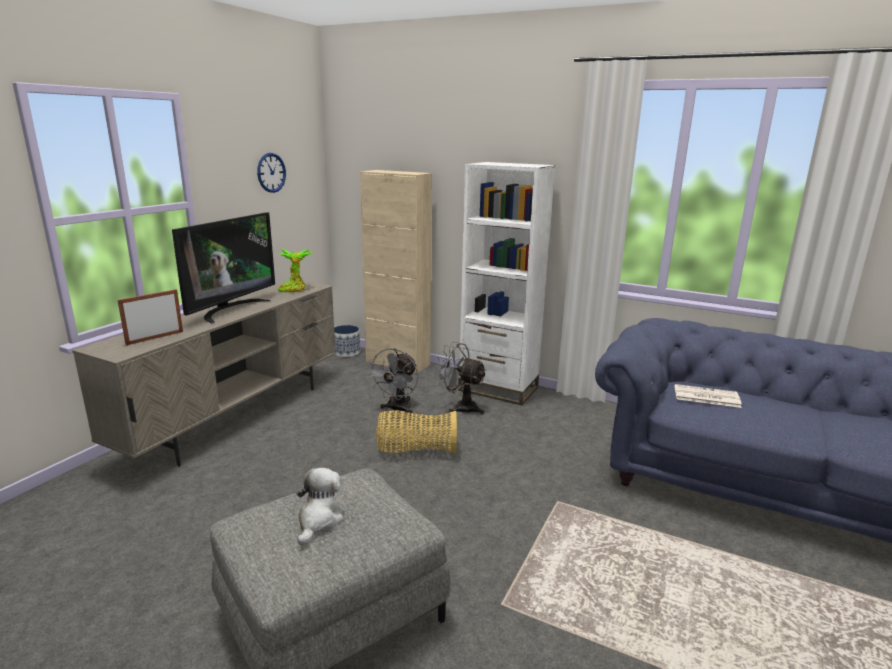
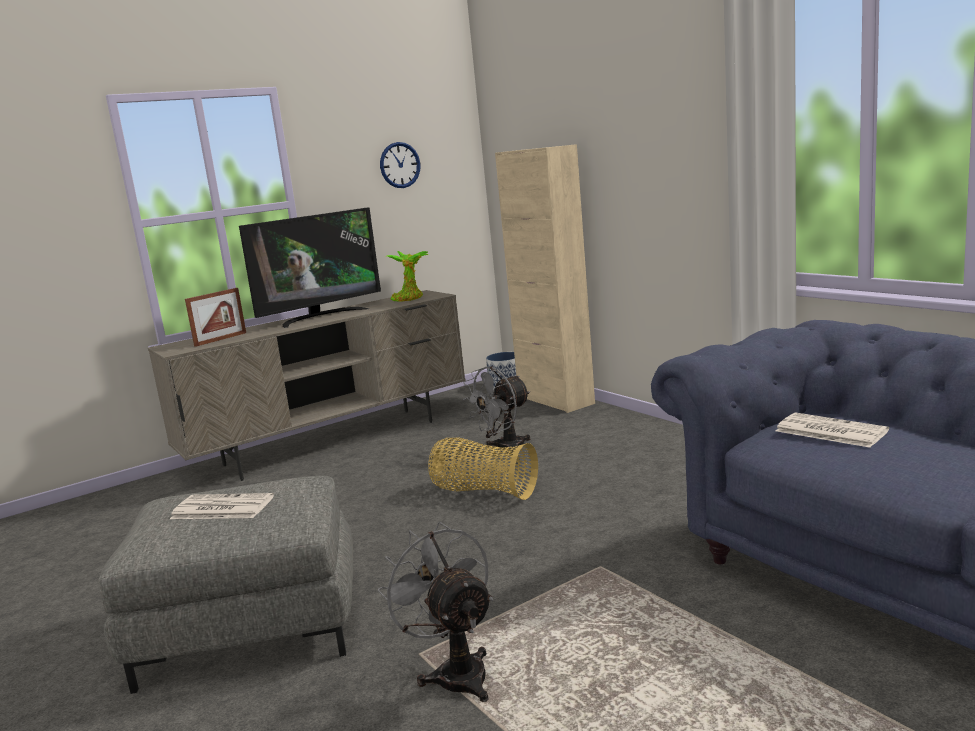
camera: 30 degrees right, 5 degrees down
picture frame [117,289,183,345] -> picture frame turned 150 degrees clockwise [185,288,246,347]
plush toy [296,468,343,546] -> newspaper [170,493,274,519]
grey fan [435,342,487,415] -> grey fan moved to [378,522,493,702]
white bookcase [458,162,555,405] -> none

